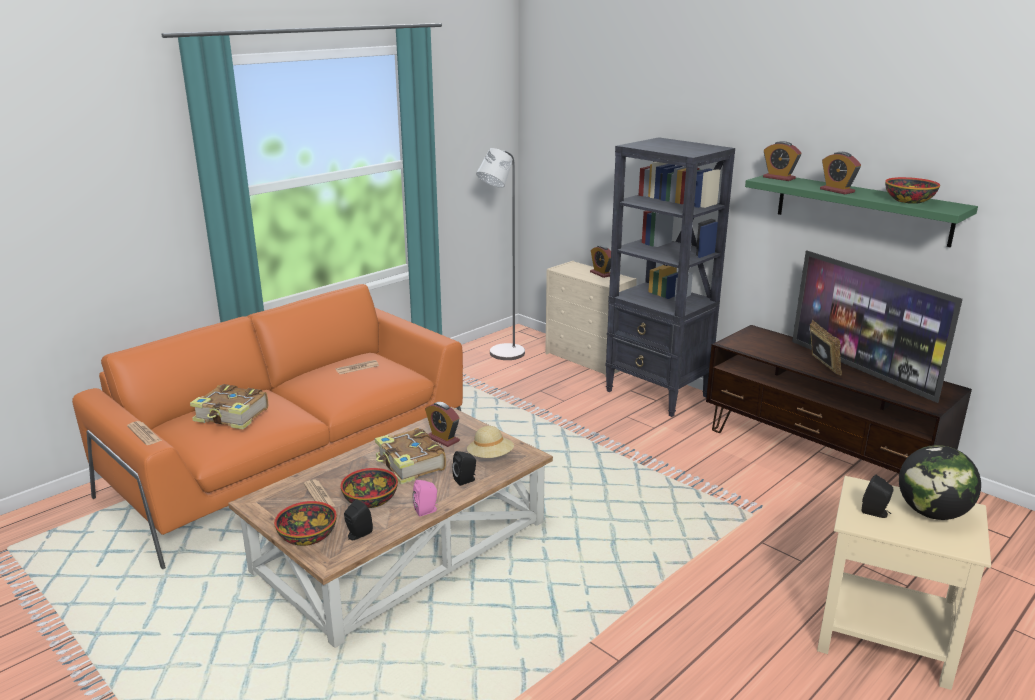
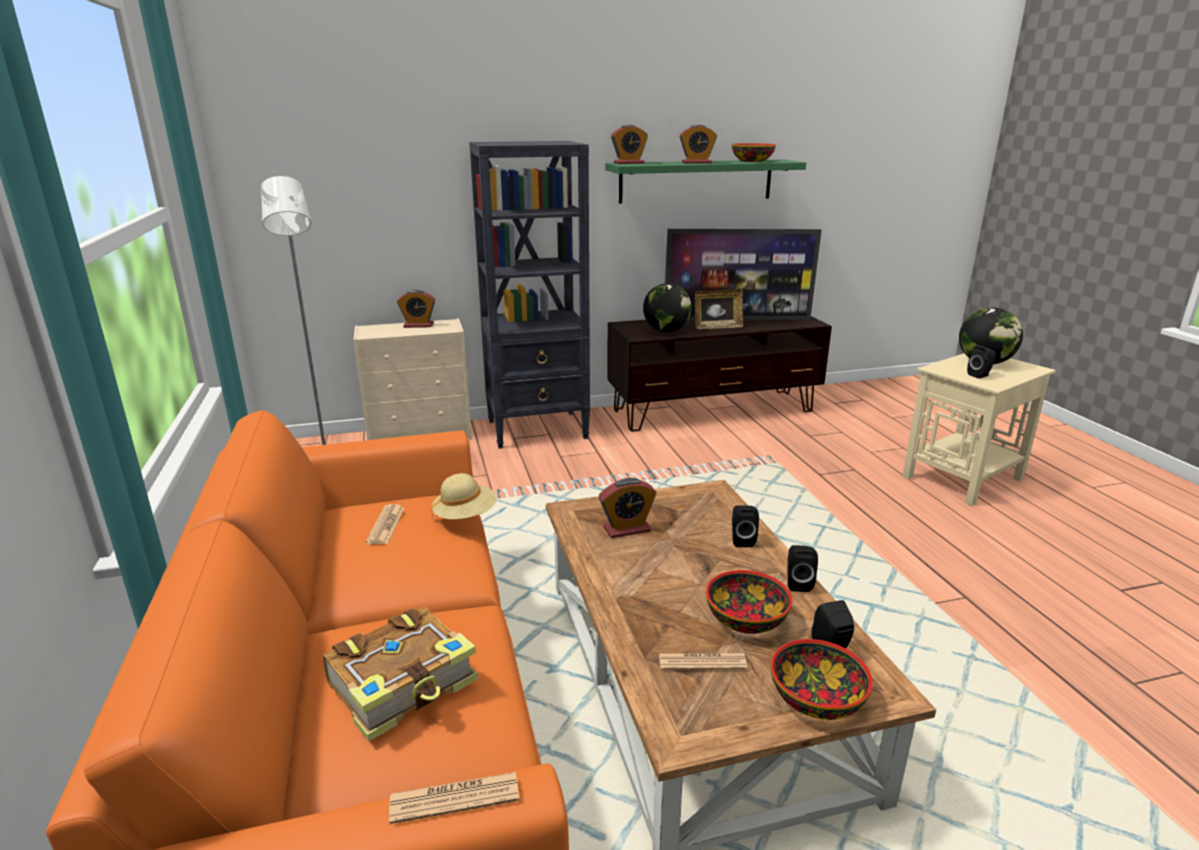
camera: 60 degrees left, 0 degrees up
book [375,428,446,484] -> none
pink speaker [413,480,437,516] -> black speaker [787,545,818,592]
beige hat [467,426,514,458] -> beige hat moved to [432,473,497,520]
picture frame [810,320,842,375] -> picture frame turned 150 degrees clockwise [695,289,743,329]
none -> globe [643,283,692,332]

